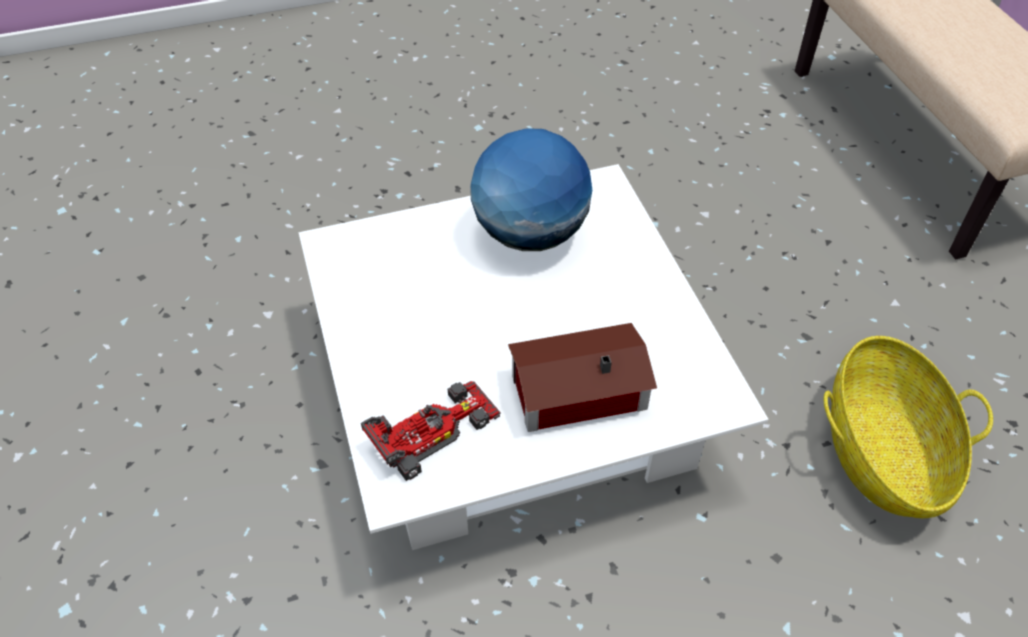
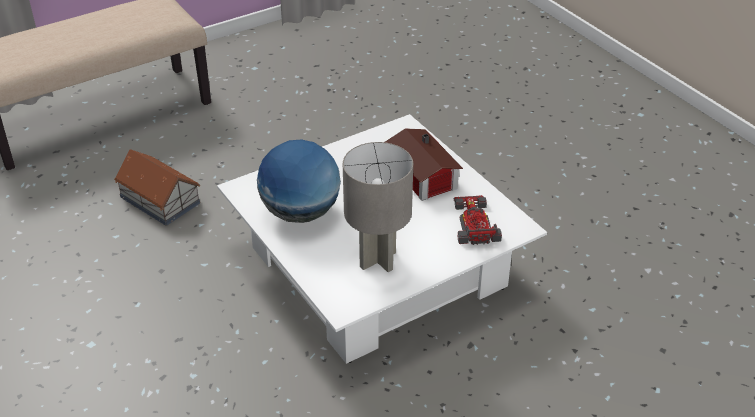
camera: 105 degrees left, 10 degrees down
toy car [361,381,501,481] -> toy car turned 45 degrees clockwise [454,195,502,245]
basket [824,336,993,518] -> none
none -> toy house [114,149,201,226]
none -> grey table lamp [343,142,413,272]

